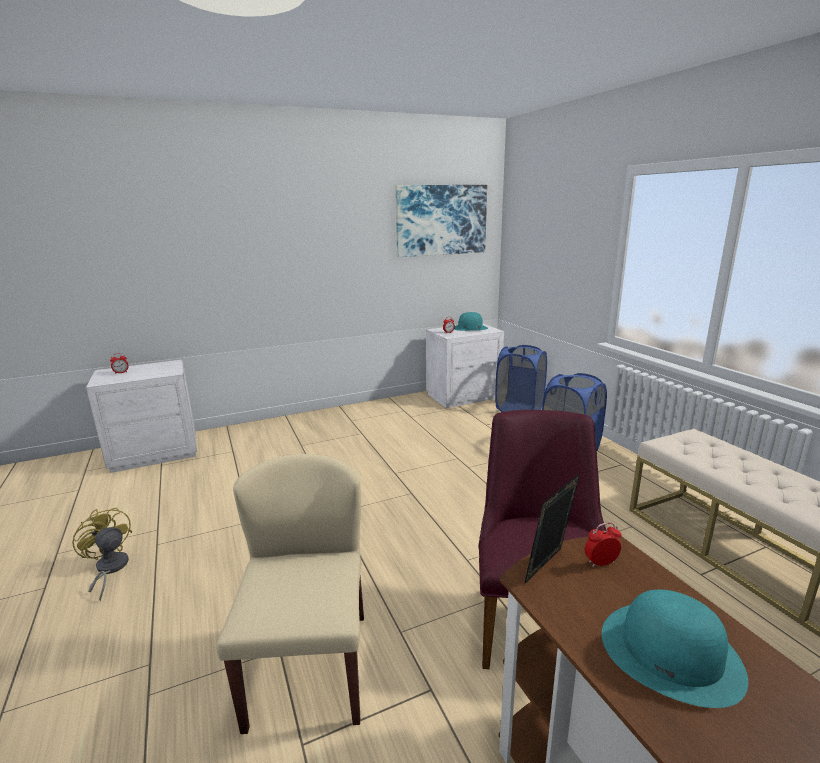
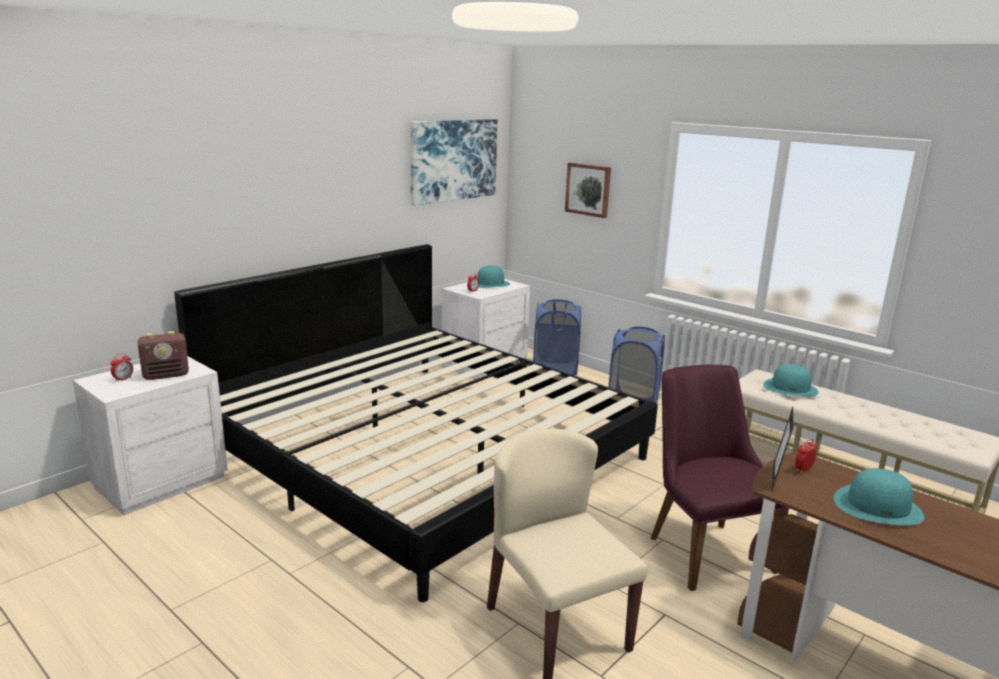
camera: 25 degrees left, 0 degrees up
yellow fan [73,507,132,601] -> none
none -> radio [138,331,189,380]
none -> bed [174,244,658,602]
none -> picture [565,163,611,218]
none -> turquoise hat [763,364,819,396]

